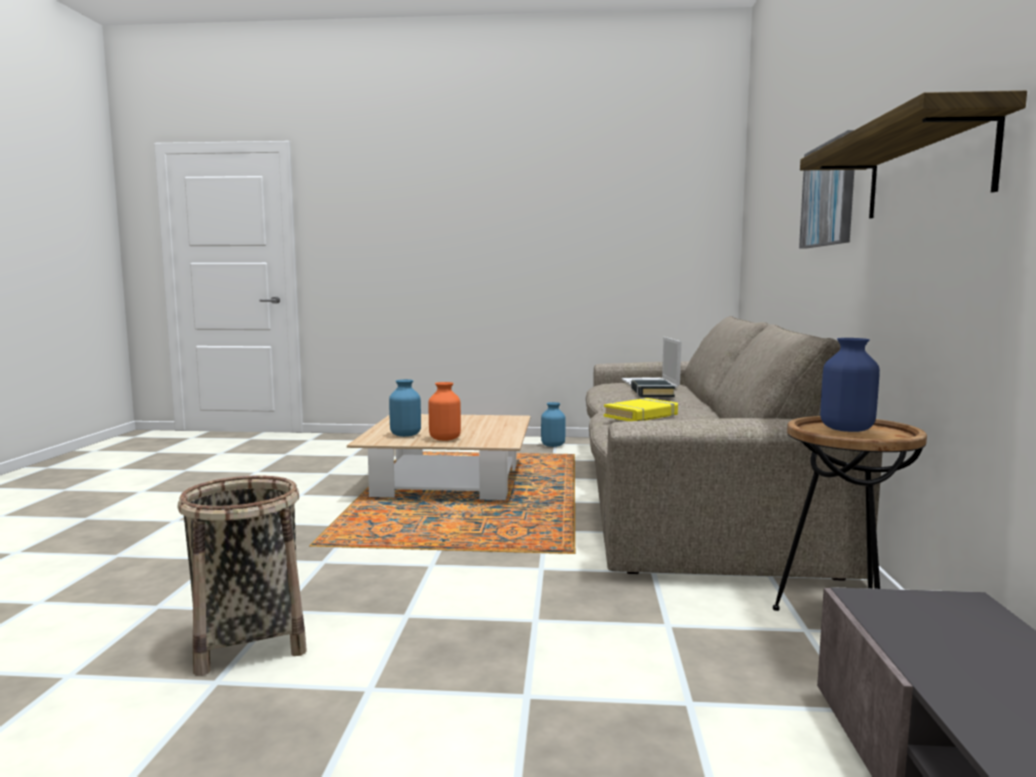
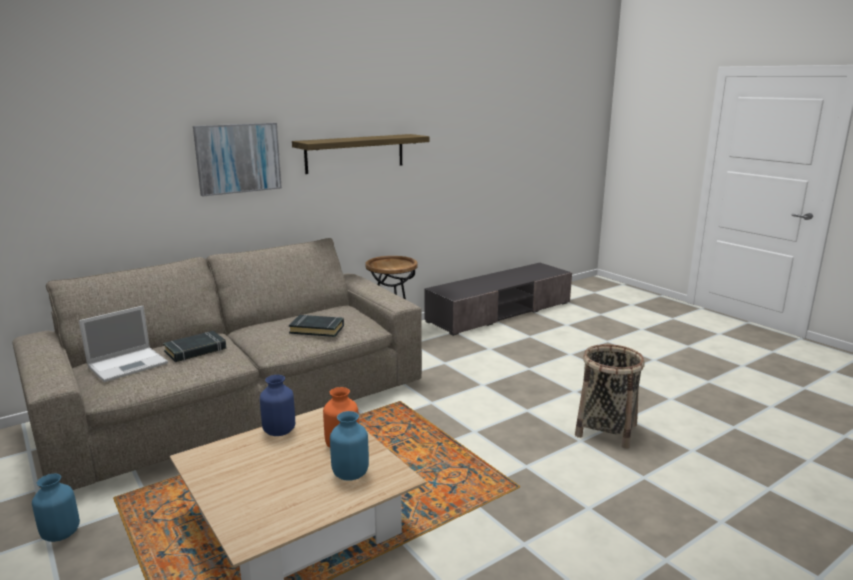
camera: 130 degrees left, 10 degrees up
yellow book [604,398,678,421] -> black book [289,314,344,337]
blue vase [820,338,880,432] -> blue vase moved to [260,375,295,436]

